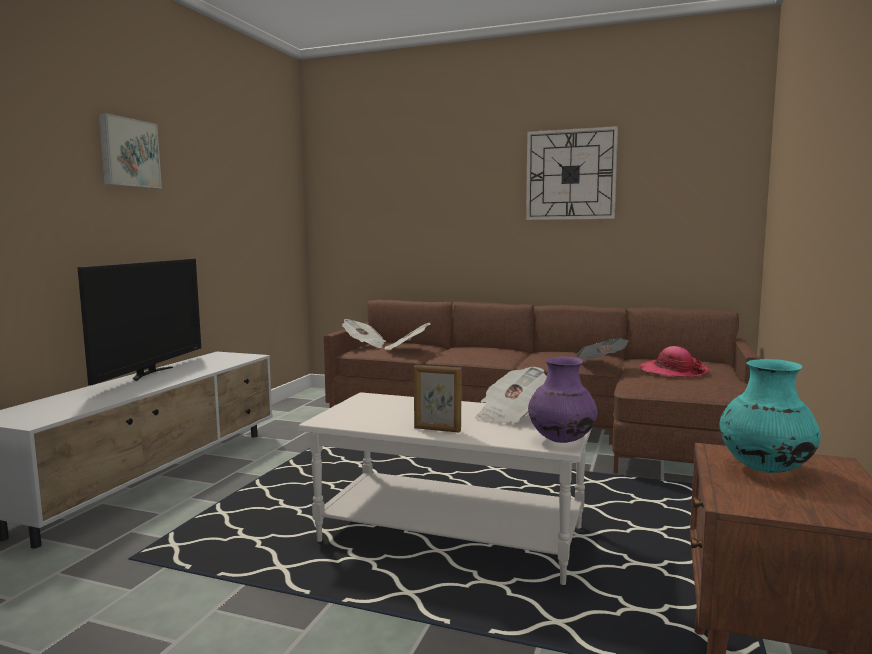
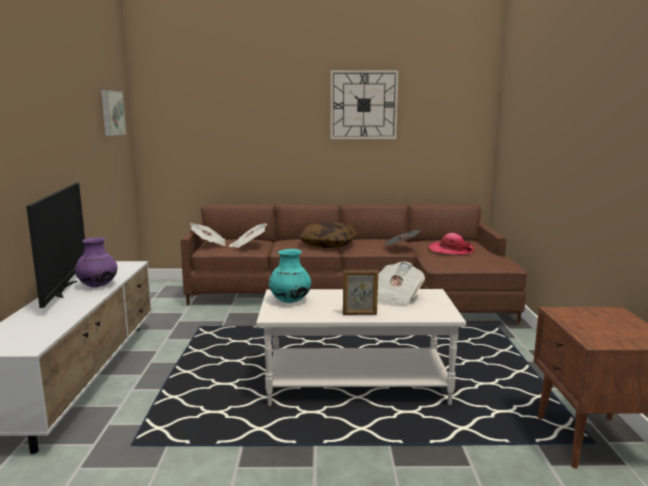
camera: 20 degrees left, 5 degrees up
picture [99,113,162,189] -> picture moved to [101,90,126,136]
purple vase [528,357,597,443] -> purple vase moved to [75,237,117,287]
turquoise vase [719,359,821,473] -> turquoise vase moved to [269,249,311,303]
none -> pillow [300,222,357,248]

